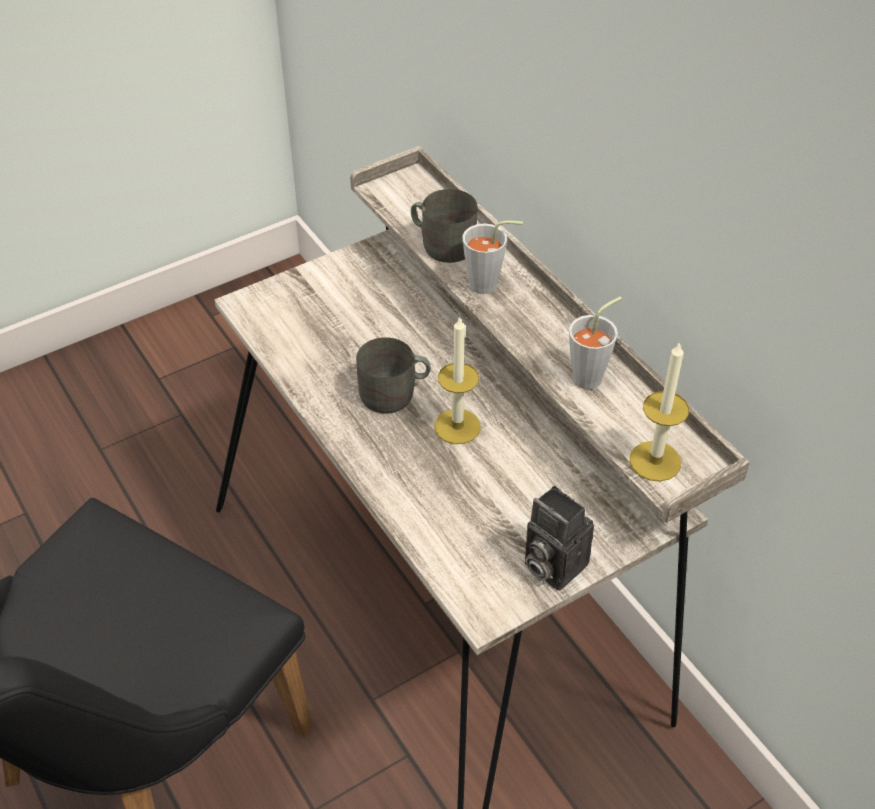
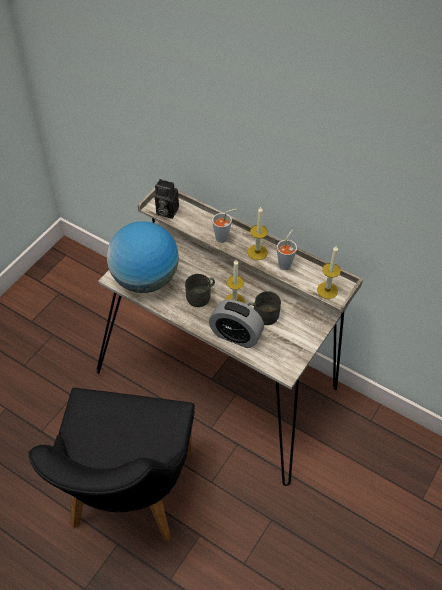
camera: 25 degrees left, 5 degrees up
grey mug [411,189,477,263] -> grey mug moved to [247,291,281,325]
camera [525,486,594,590] -> camera moved to [155,179,179,219]
none -> globe [107,221,179,293]
none -> alarm clock [209,300,264,348]
none -> candle [247,207,268,260]

